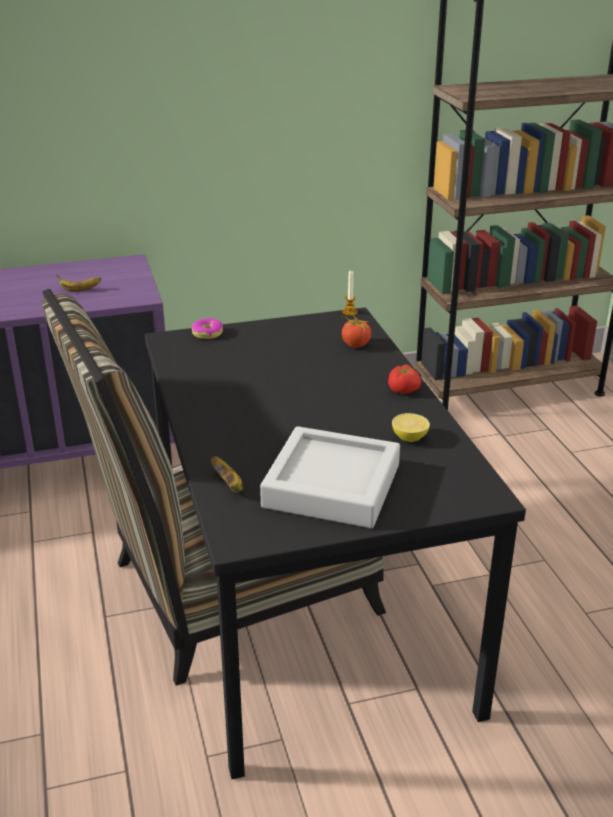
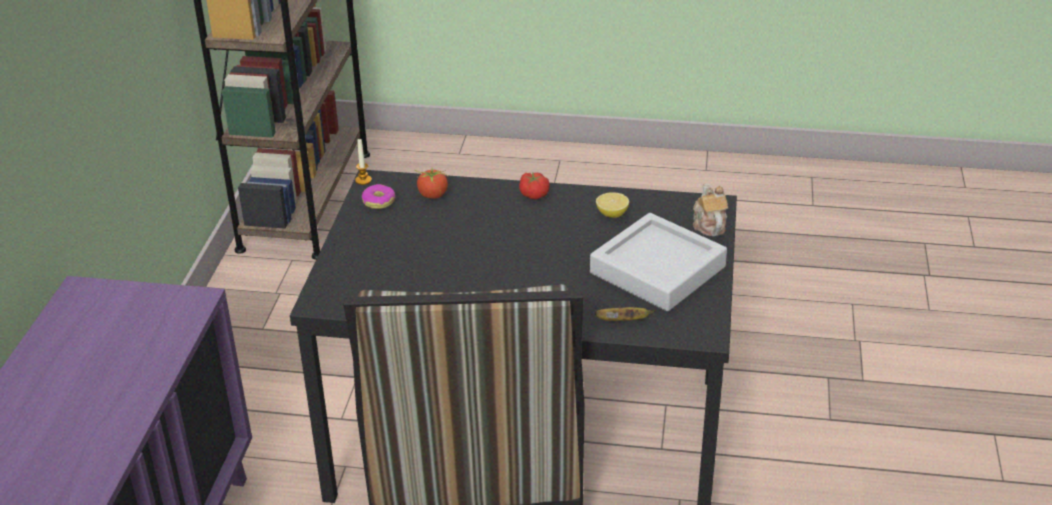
camera: 65 degrees left, 5 degrees up
banana [56,274,101,291] -> none
donut [192,318,223,339] -> donut moved to [362,184,395,209]
none -> teapot [693,183,728,236]

